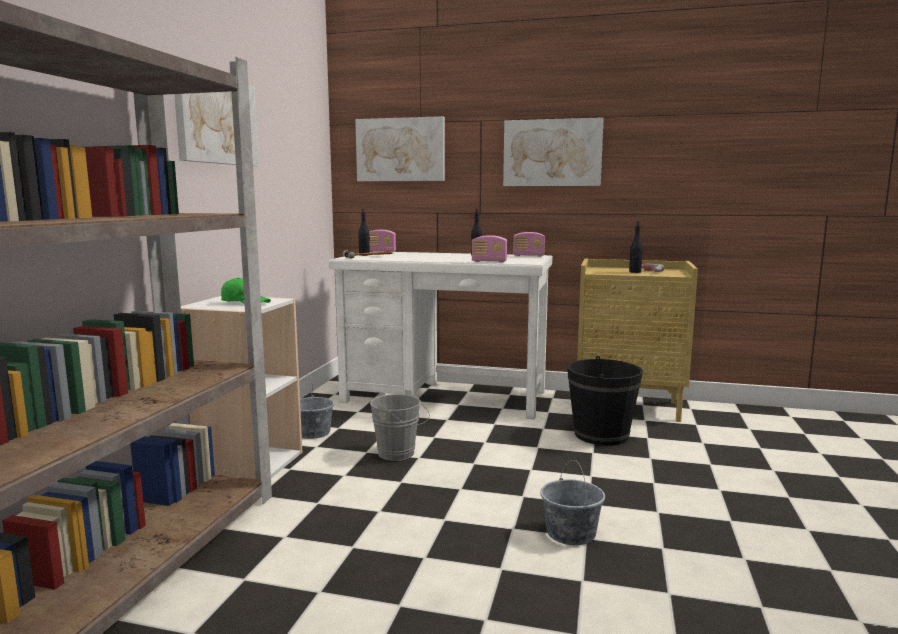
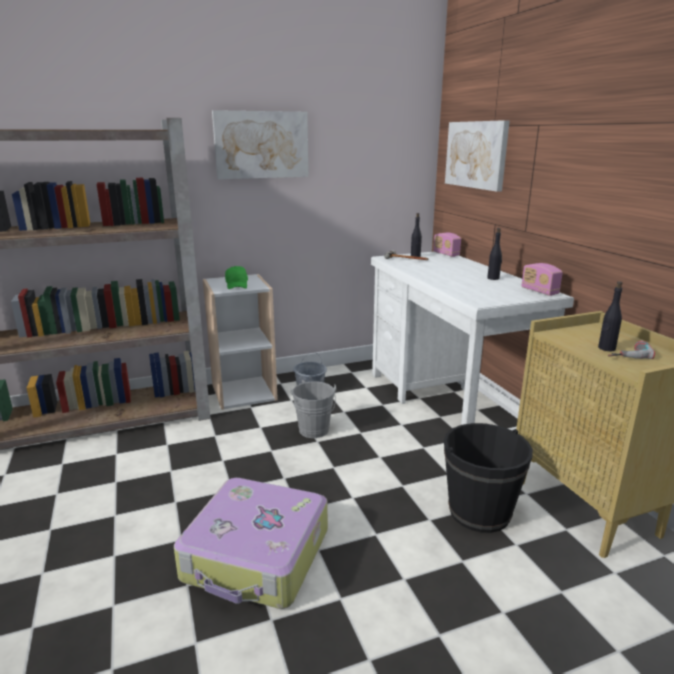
camera: 55 degrees right, 10 degrees up
radio [471,235,507,262] -> none
picture [503,117,604,186] -> none
grey bucket [540,460,605,545] -> suitcase [174,478,328,609]

